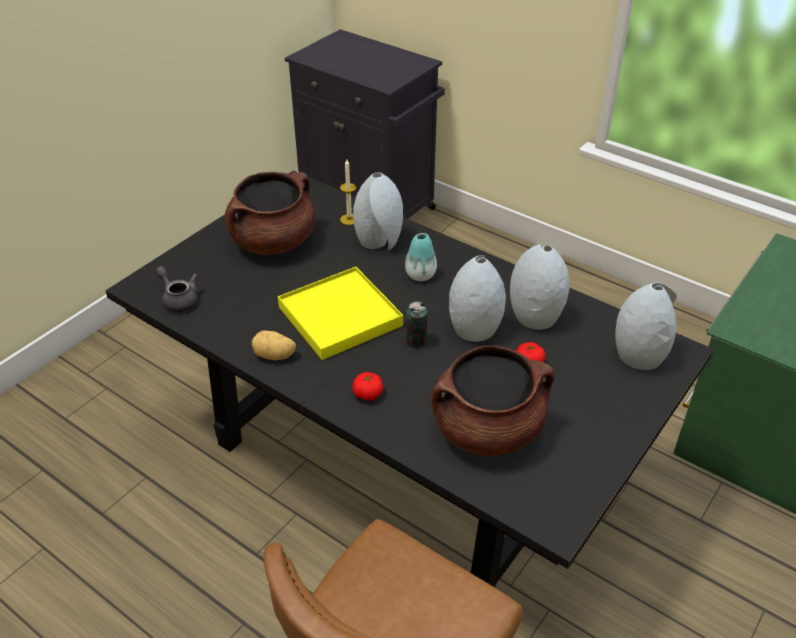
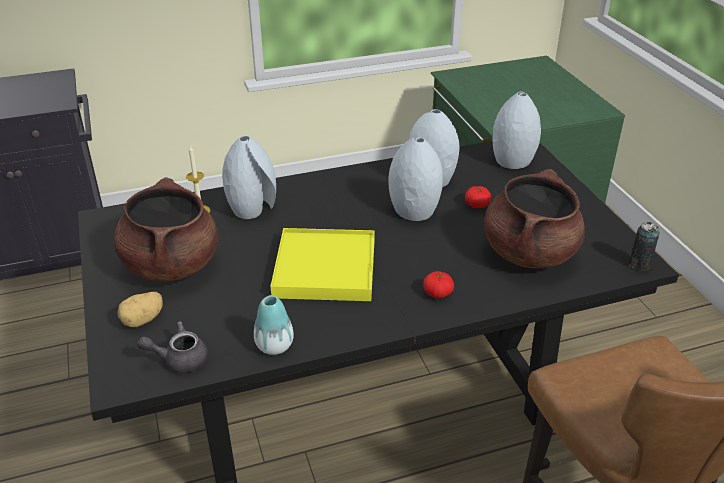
camera: 55 degrees left, 5 degrees down
potato [252,330,296,360] -> potato moved to [118,292,163,327]
vase [405,233,437,281] -> vase moved to [254,295,294,355]
can [406,302,428,349] -> can moved to [629,222,660,271]

